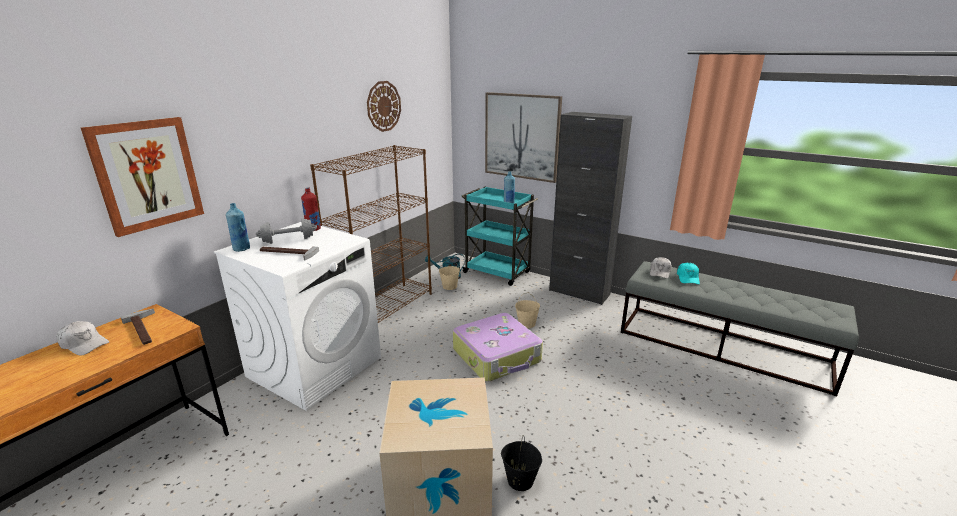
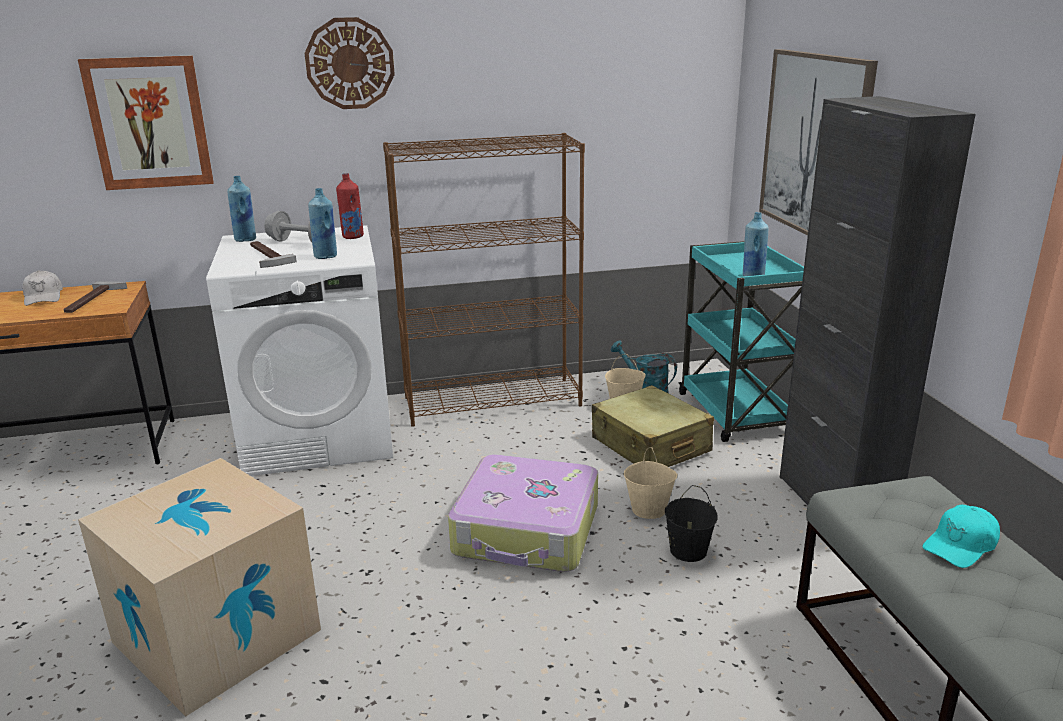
camera: 45 degrees right, 0 degrees up
wall clock [367,81,401,132] -> wall clock moved to [305,17,395,109]
black bucket [501,435,542,491] -> black bucket moved to [665,485,718,562]
white cap [650,257,672,279] -> none
none -> blue bottle [308,188,337,259]
none -> beige suitcase [592,385,714,467]

